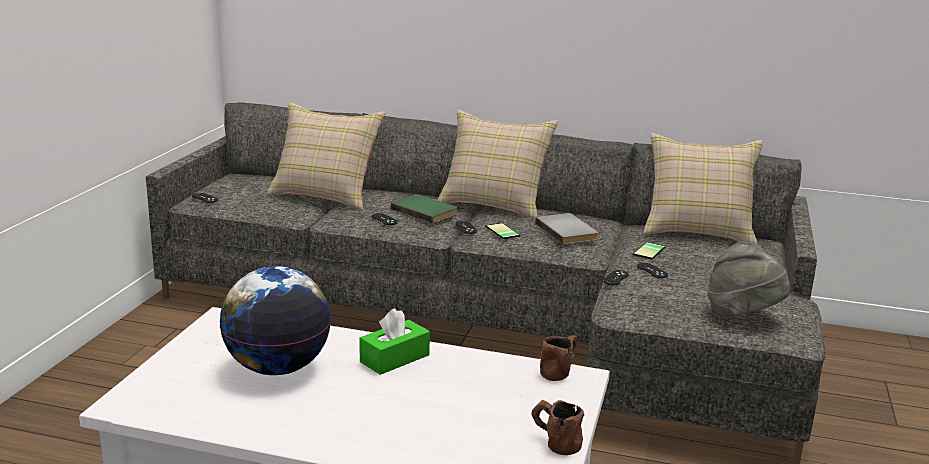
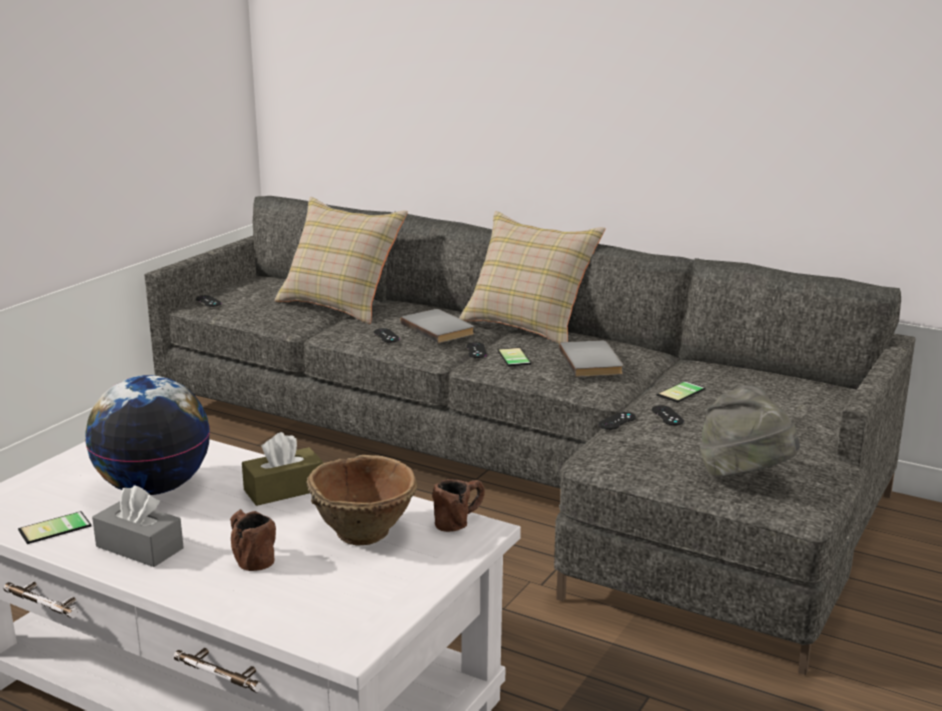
camera: 15 degrees right, 0 degrees up
green tissue box [359,308,430,375] -> brown tissue box [242,432,323,506]
green book [390,194,458,223] -> grey book [400,309,474,343]
brown mug [532,400,584,455] -> brown mug moved to [230,509,276,571]
beige pillow [644,133,763,245] -> none
none -> phone [18,511,91,544]
none -> grey tissue box [92,485,184,567]
none -> brown bowl [306,455,417,545]

